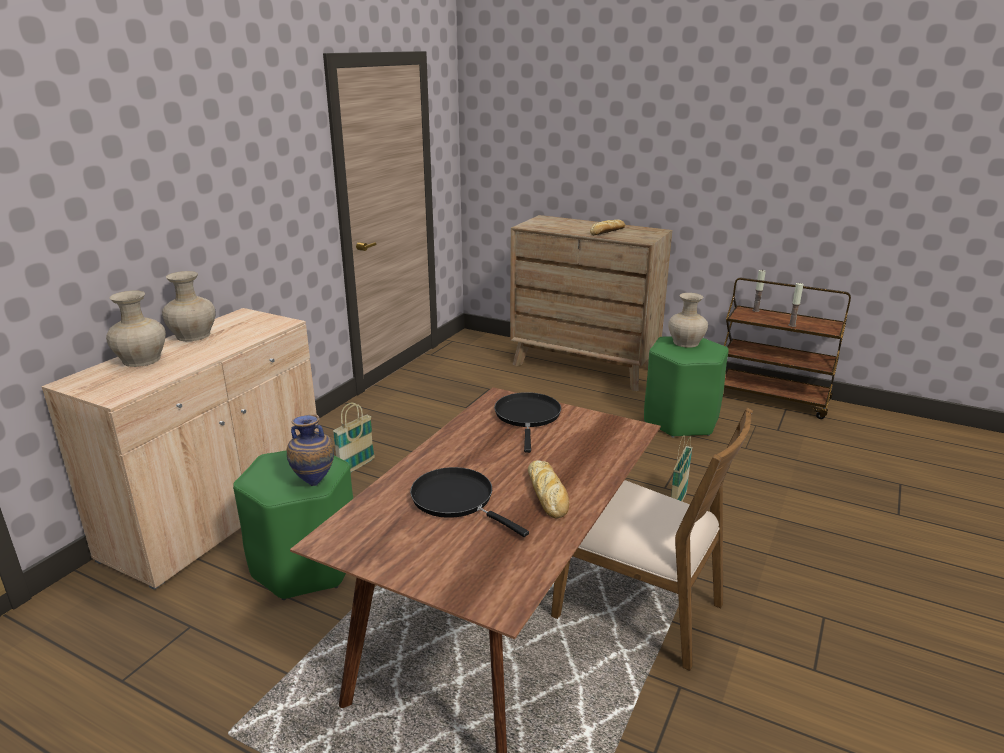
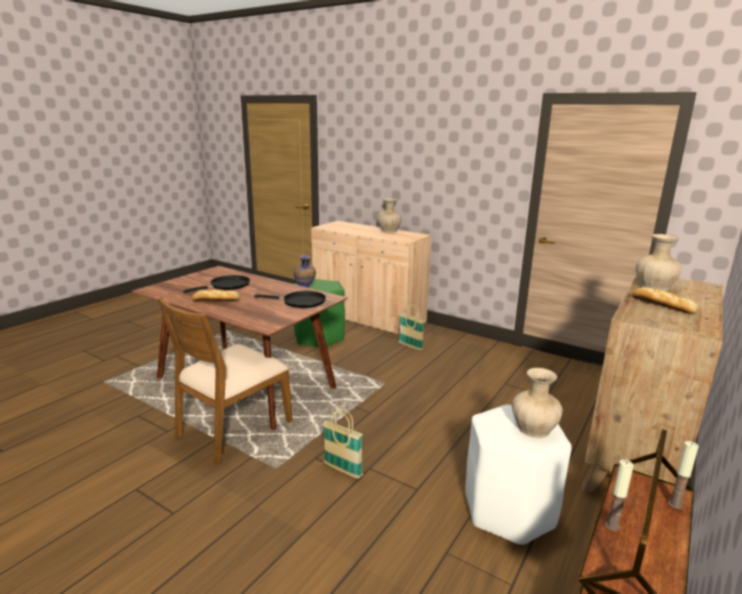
camera: 95 degrees right, 5 degrees down
beige vase [106,291,166,367] -> beige vase moved to [636,234,682,291]
green stool [644,336,729,438] -> white stool [465,404,571,546]

